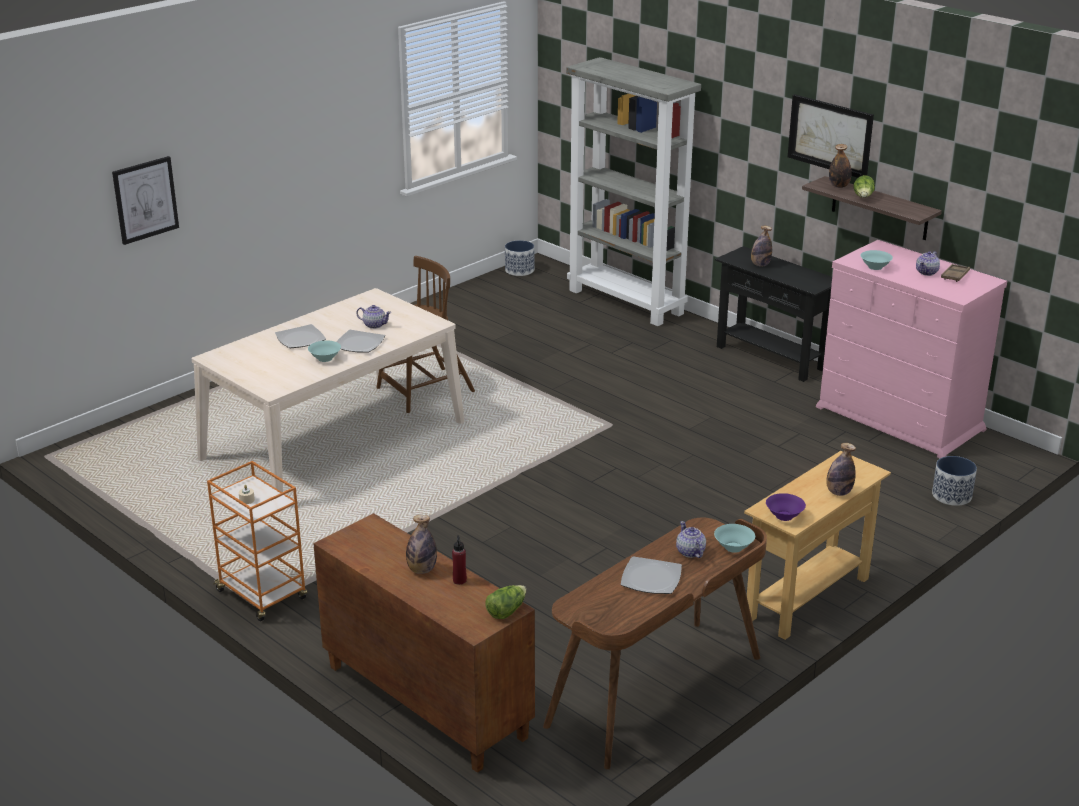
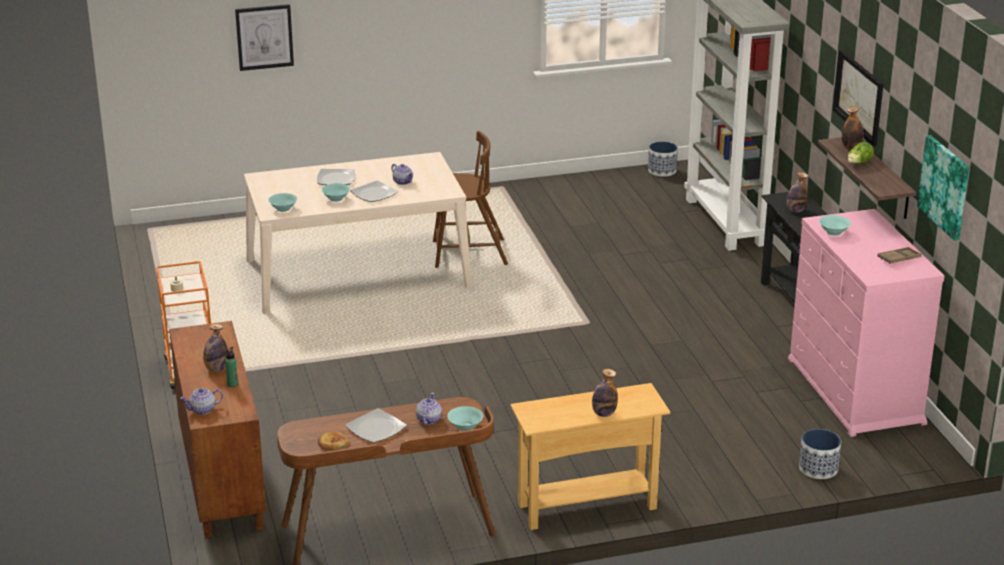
camera: 30 degrees right, 0 degrees up
red bottle [452,535,467,585] -> green bottle [225,347,238,387]
lettuce [485,585,527,619] -> none
purple bowl [766,493,806,521] -> none
teapot [916,251,940,276] -> teapot moved to [180,388,223,415]
none -> turquoise bowl [268,193,297,212]
none -> bread [318,431,349,450]
none -> picture [917,135,969,241]

